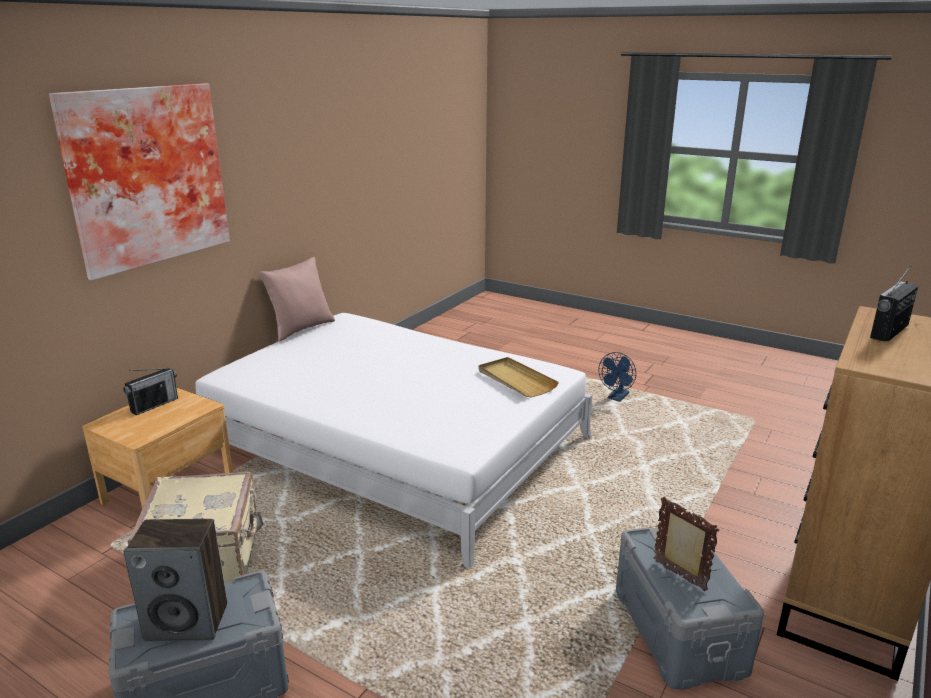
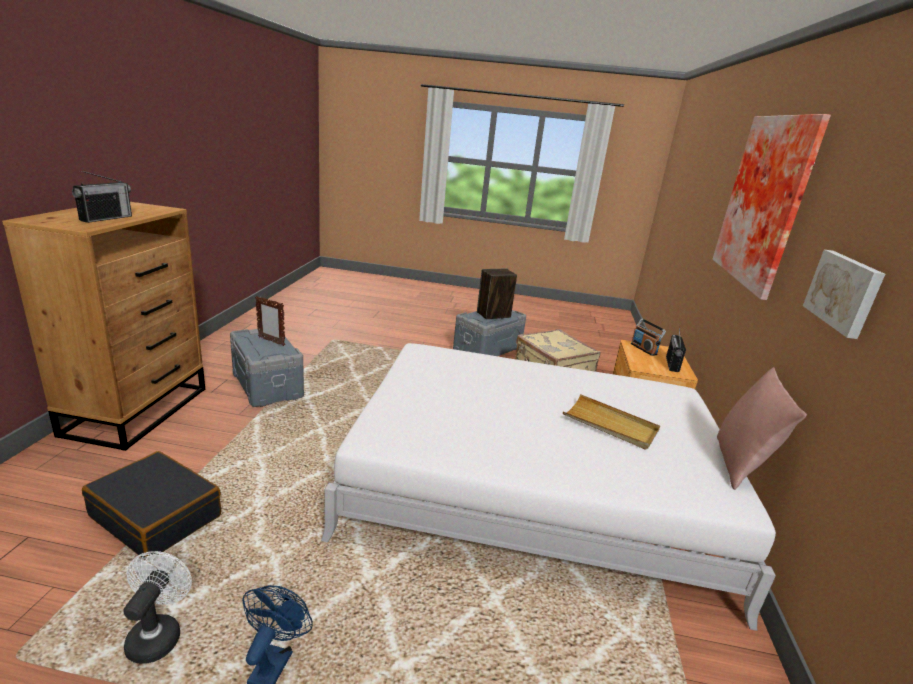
camera: 155 degrees right, 0 degrees up
beige tray [479,357,559,397] -> beige tray moved to [563,394,660,449]
none -> black suitcase [82,451,221,560]
none -> white fan [123,551,192,664]
none -> radio [631,319,666,356]
none -> picture [803,250,885,339]

